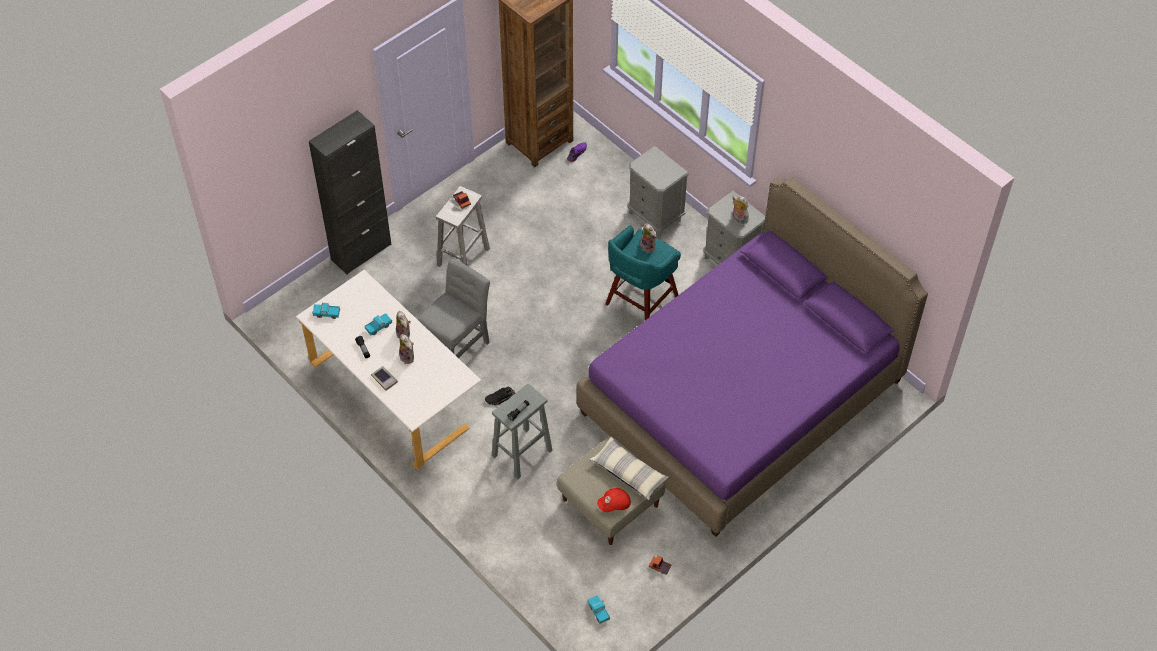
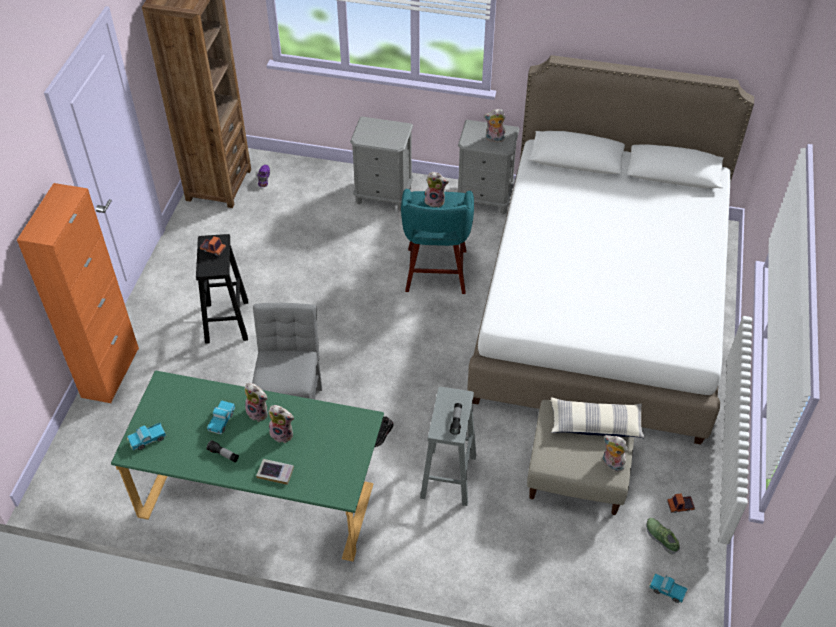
camera: 35 degrees left, 5 degrees down
white desk [296,270,481,470] -> green desk [111,371,384,561]
black cabinet [309,110,391,275] -> orange cabinet [17,183,139,403]
white stool [436,186,490,267] -> black stool [196,234,248,344]
purple bed [577,177,928,537] -> white bed [467,55,754,445]
red cap [597,488,631,512] -> plush toy [603,435,627,472]
none -> shoe [646,518,680,555]

